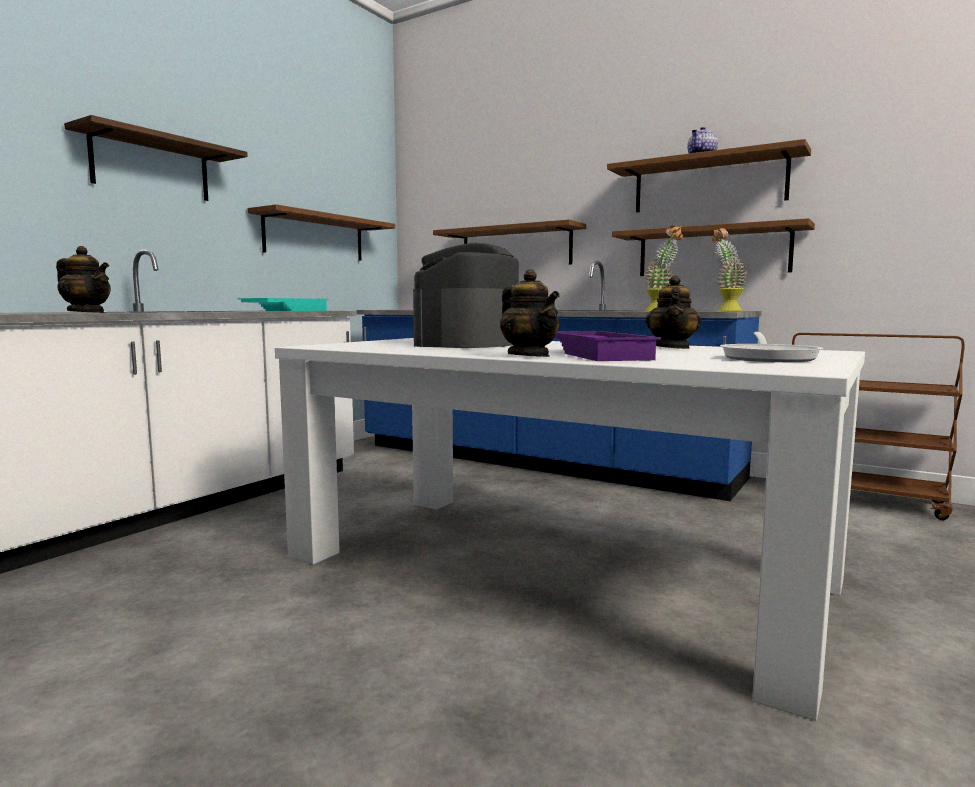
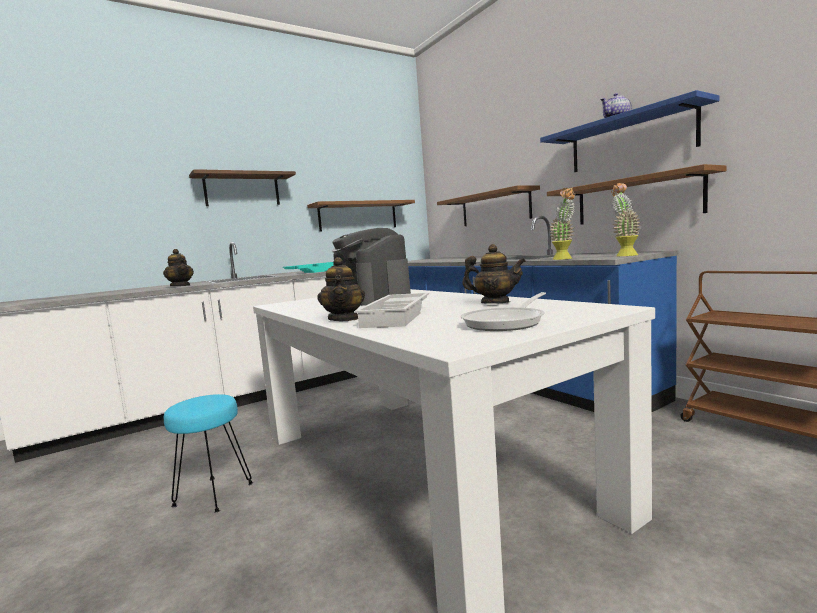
camera: 25 degrees right, 0 degrees up
coffee machine [413,243,519,348] -> coffee machine turned 75 degrees counterclockwise [332,228,411,306]
purple tray [554,331,661,361] -> white tray [354,293,429,328]
brown shelf [607,139,811,213] -> blue shelf [540,90,719,172]
teapot [645,275,701,349] -> teapot turned 105 degrees counterclockwise [462,244,526,304]
none -> turquoise stool [164,394,253,513]

